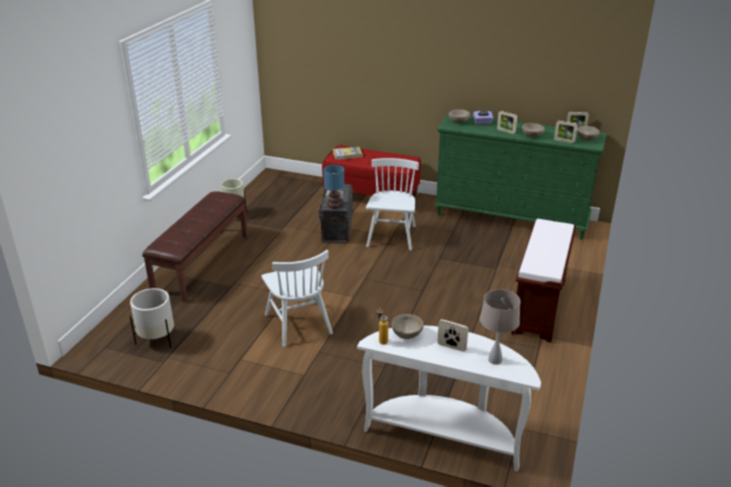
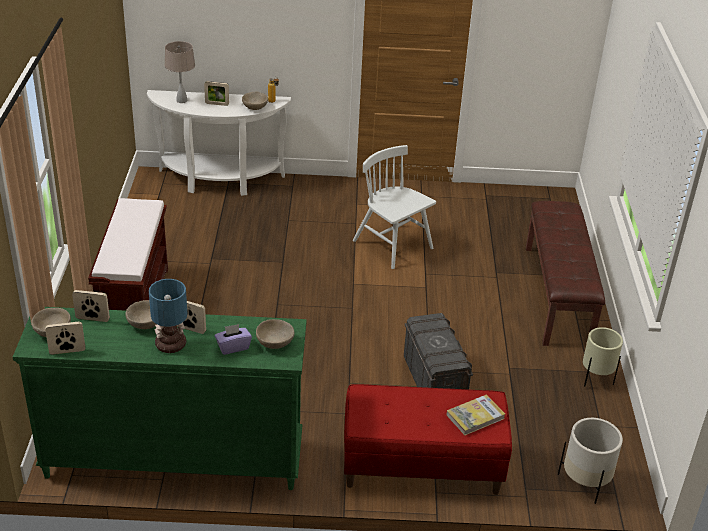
camera: 160 degrees right, 5 degrees up
white planter [130,288,174,348] -> white planter moved to [558,418,623,504]
table lamp [324,165,344,209] -> table lamp moved to [149,279,188,353]
white chair [366,158,419,251] -> none

